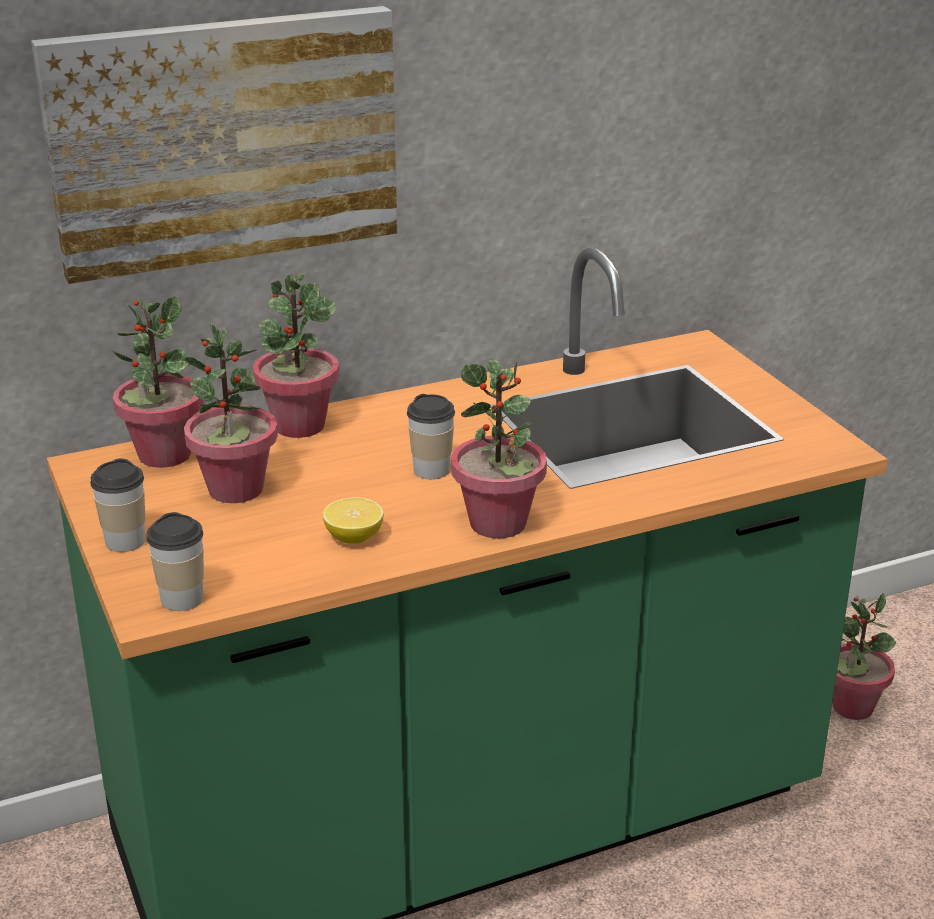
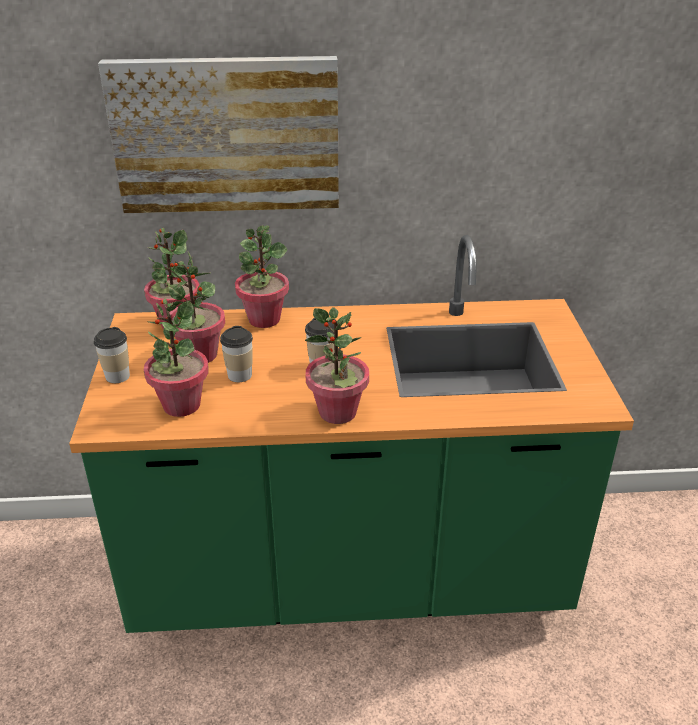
camera: 20 degrees right, 5 degrees up
cup [147,512,204,611] -> cup moved to [220,326,253,382]
lemon [323,497,384,544] -> none
potted plant [832,593,896,720] -> potted plant moved to [144,299,209,417]

